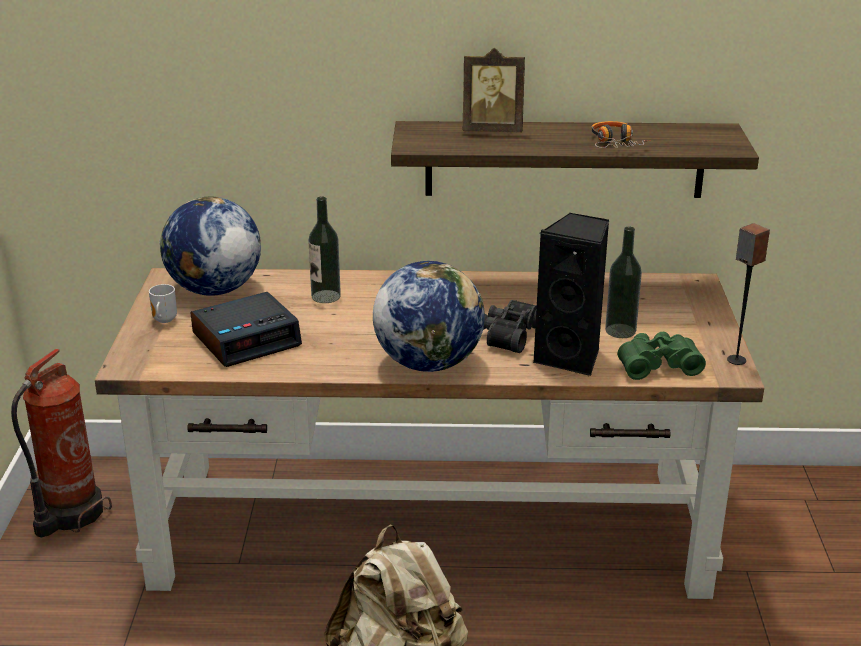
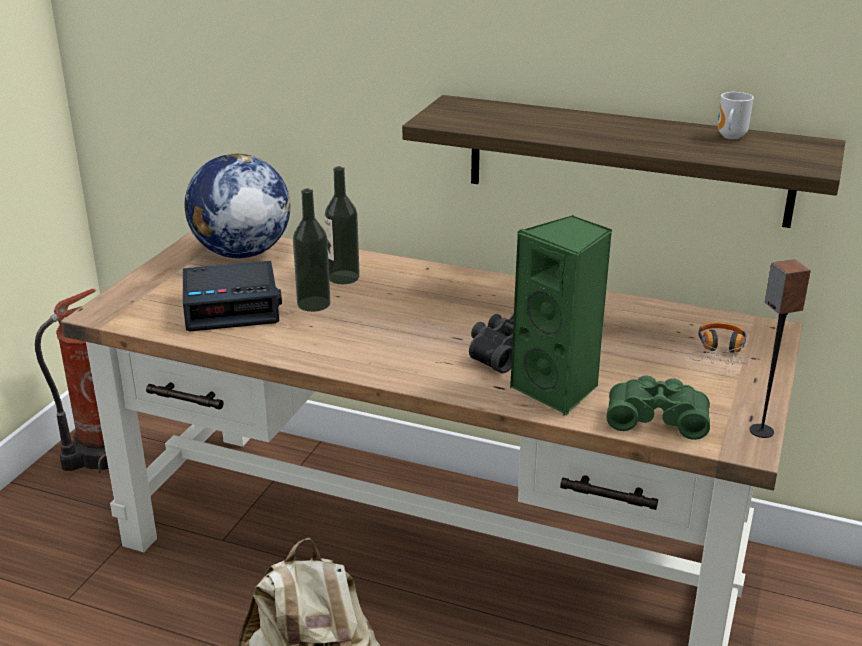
camera: 20 degrees right, 0 degrees up
mug [149,284,177,323] -> mug moved to [718,92,754,139]
globe [373,261,485,372] -> none
picture frame [463,48,525,132] -> none
black speaker [533,213,609,376] -> green speaker [510,215,612,416]
headphones [591,121,651,148] -> headphones moved to [689,322,760,364]
bottle [605,227,642,338] -> bottle moved to [293,189,330,312]

